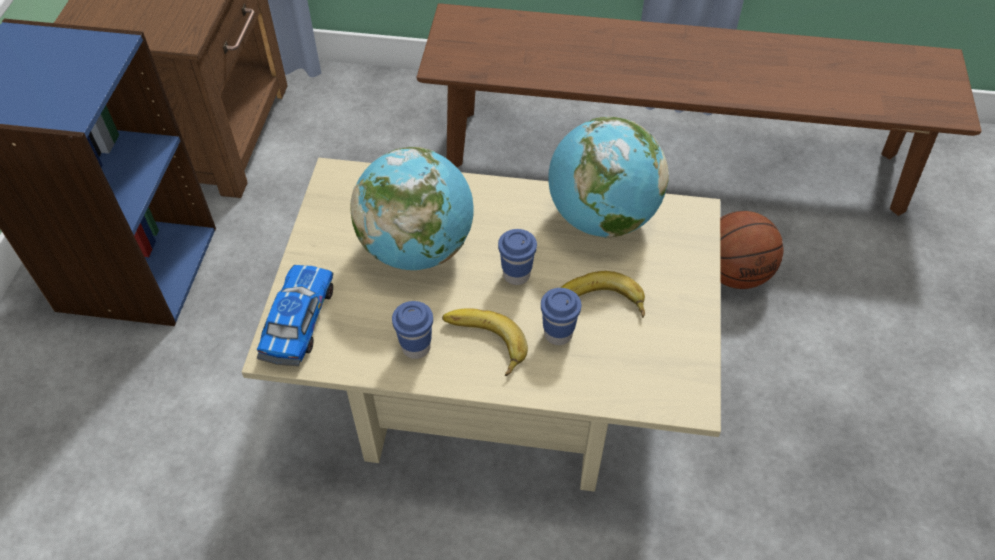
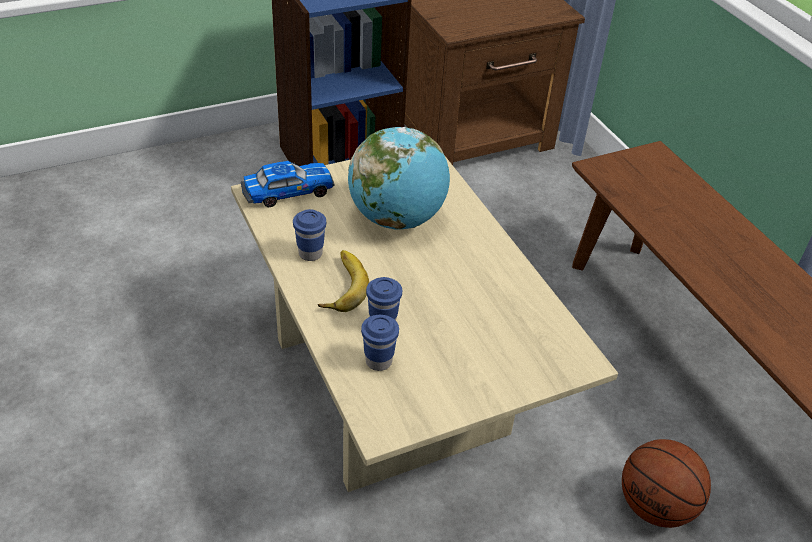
camera: 55 degrees right, 10 degrees down
blue cup [498,229,537,285] -> blue cup moved to [361,315,399,371]
globe [548,117,669,238] -> none
banana [561,271,645,318] -> none

